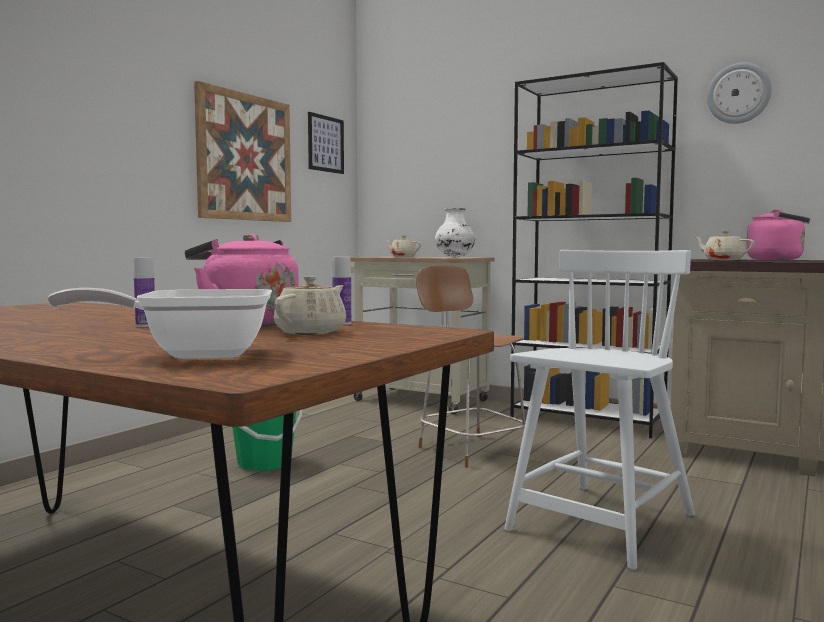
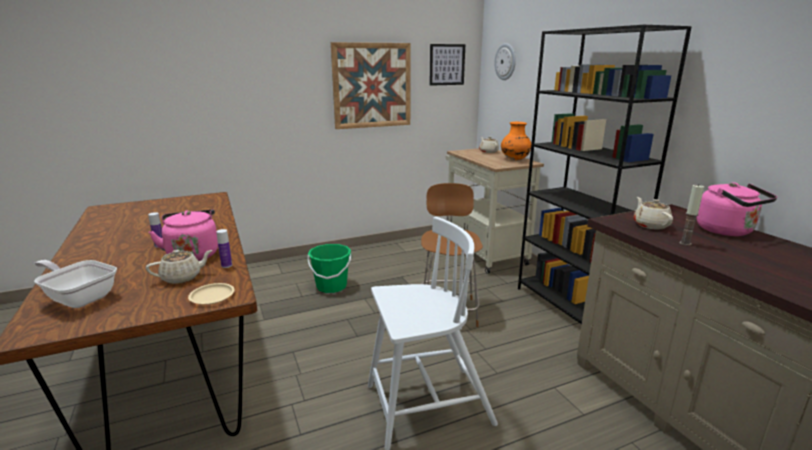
camera: 35 degrees right, 15 degrees up
white vase [435,208,475,257] -> orange vase [501,122,531,160]
white bookcase [511,62,678,438] -> black bookcase [518,25,692,324]
wall clock [707,62,772,124] -> wall clock moved to [494,43,516,80]
none -> beige plate [188,283,235,305]
none -> candle [680,185,704,246]

